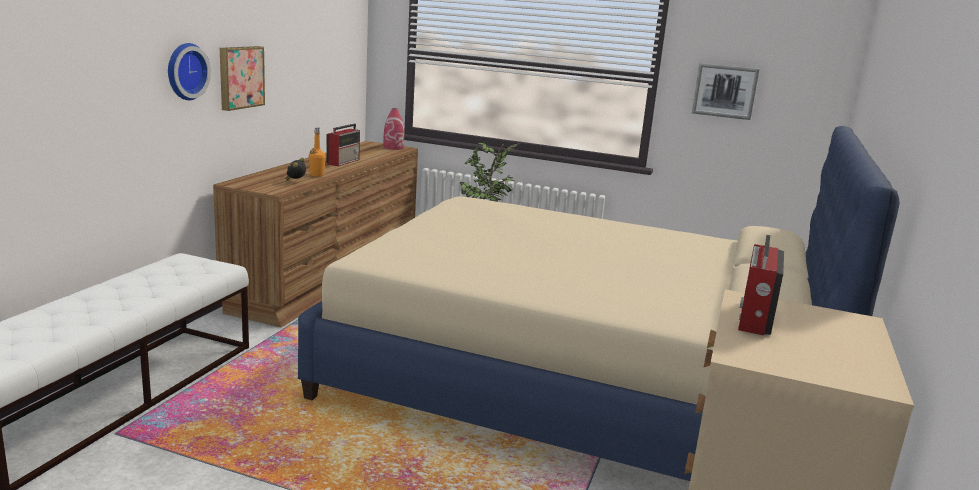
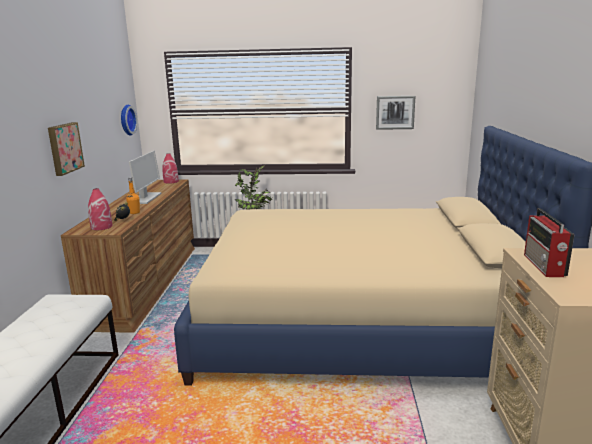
camera: 15 degrees left, 0 degrees up
wall clock [168,43,211,100] -> wall clock moved to [121,105,137,135]
radio [326,124,360,166] -> monitor [129,151,161,204]
none -> red vase [88,188,113,230]

